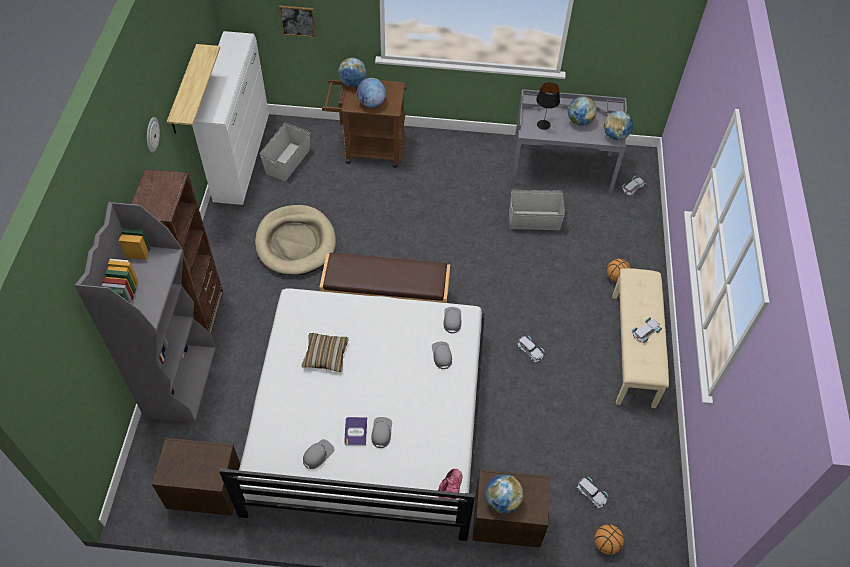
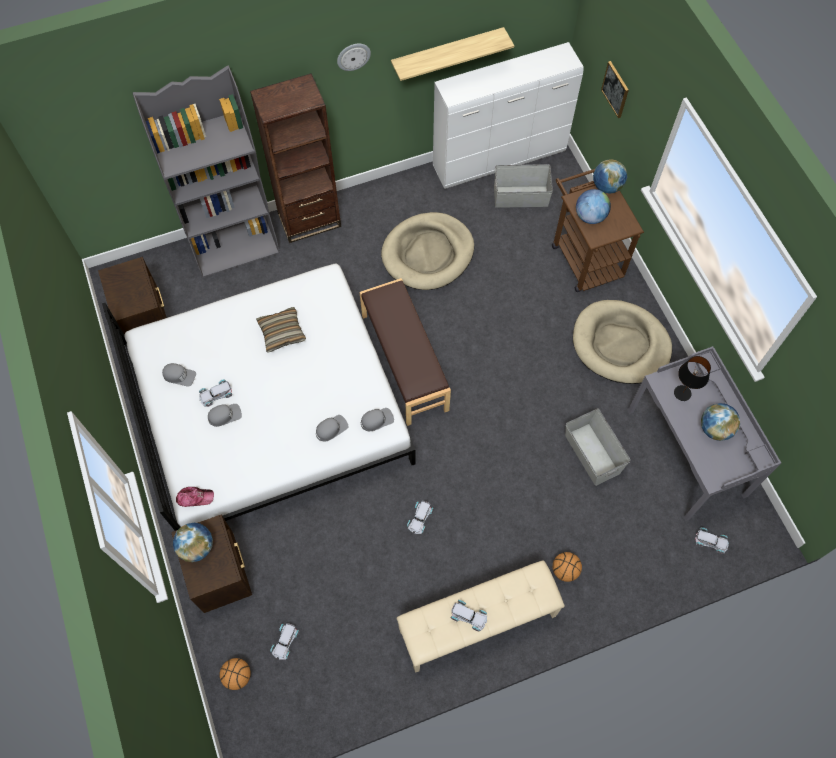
camera: 65 degrees right, 10 degrees up
book [344,417,367,446] -> white toy car [199,379,232,407]
globe [604,111,634,140] -> none
none -> beige dog bed [573,300,672,384]

